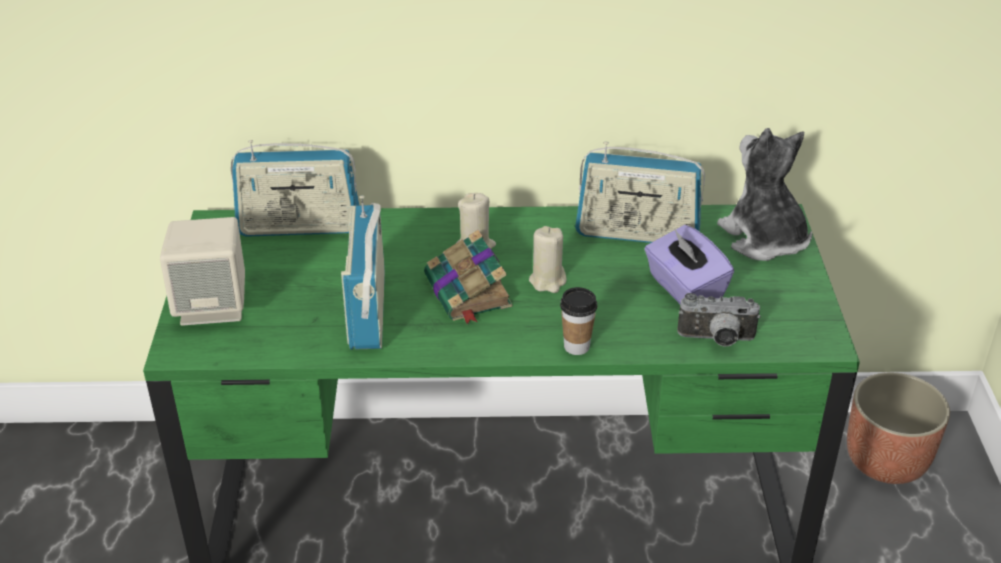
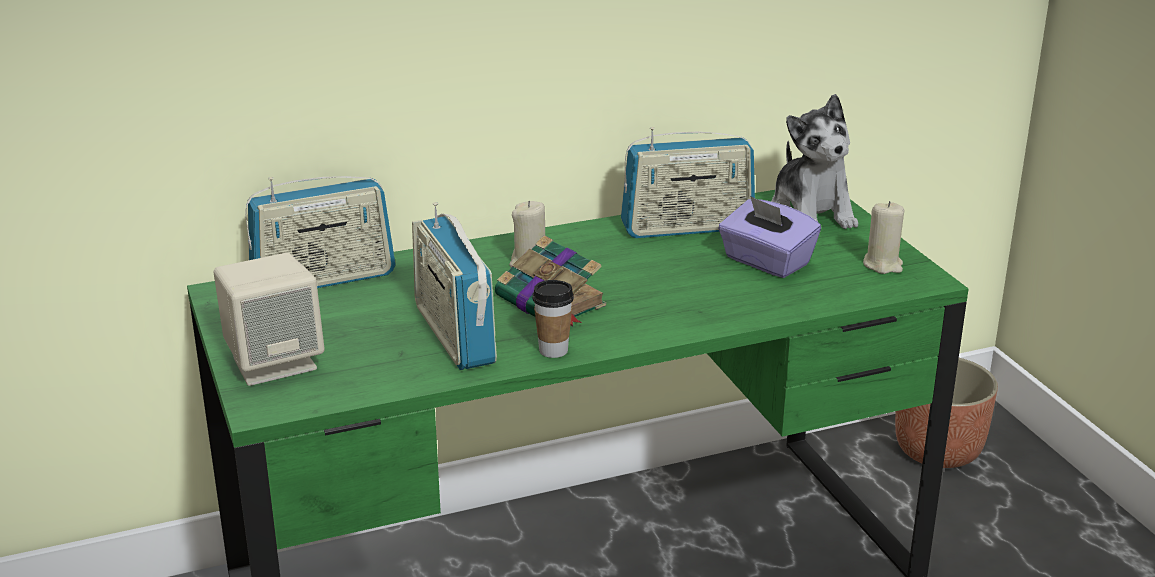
camera: 20 degrees left, 10 degrees down
beige candle [529,226,566,293] -> beige candle moved to [863,201,904,274]
cup [560,287,597,355] -> cup moved to [532,280,574,358]
camera [677,293,761,347] -> none
plush toy [717,128,812,261] -> plush toy turned 150 degrees counterclockwise [771,94,858,229]

